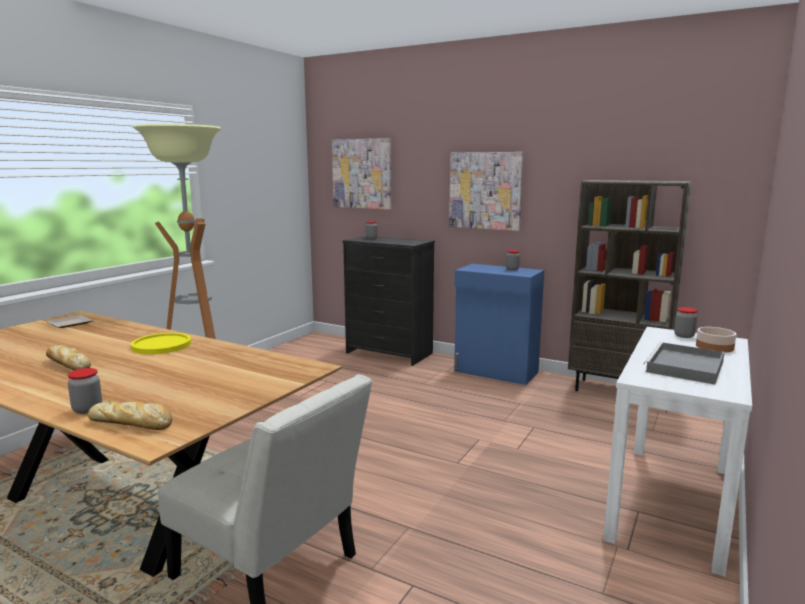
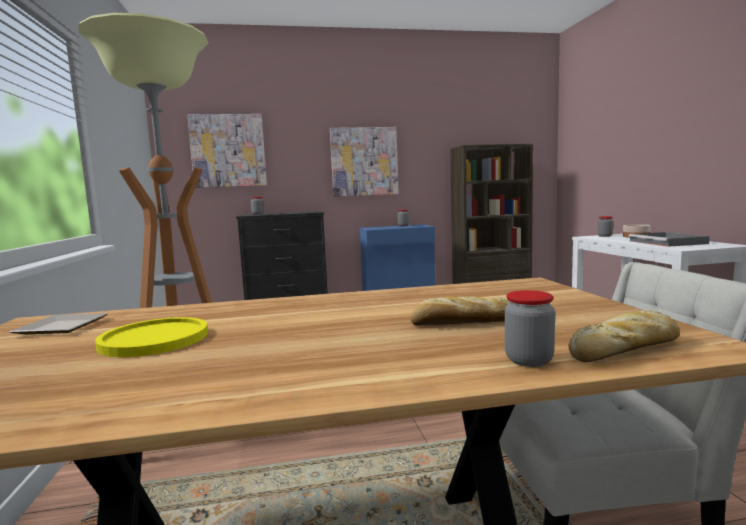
camera: 40 degrees left, 5 degrees down
bread [46,345,91,370] -> bread moved to [410,296,510,325]
yellow plate [131,333,191,354] -> yellow plate moved to [95,317,208,357]

